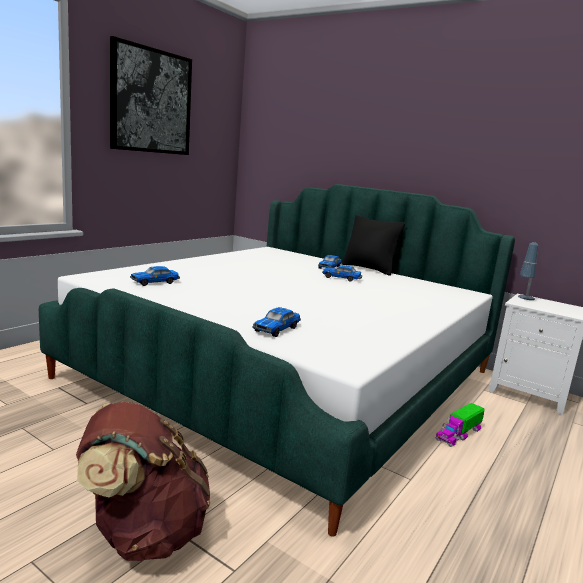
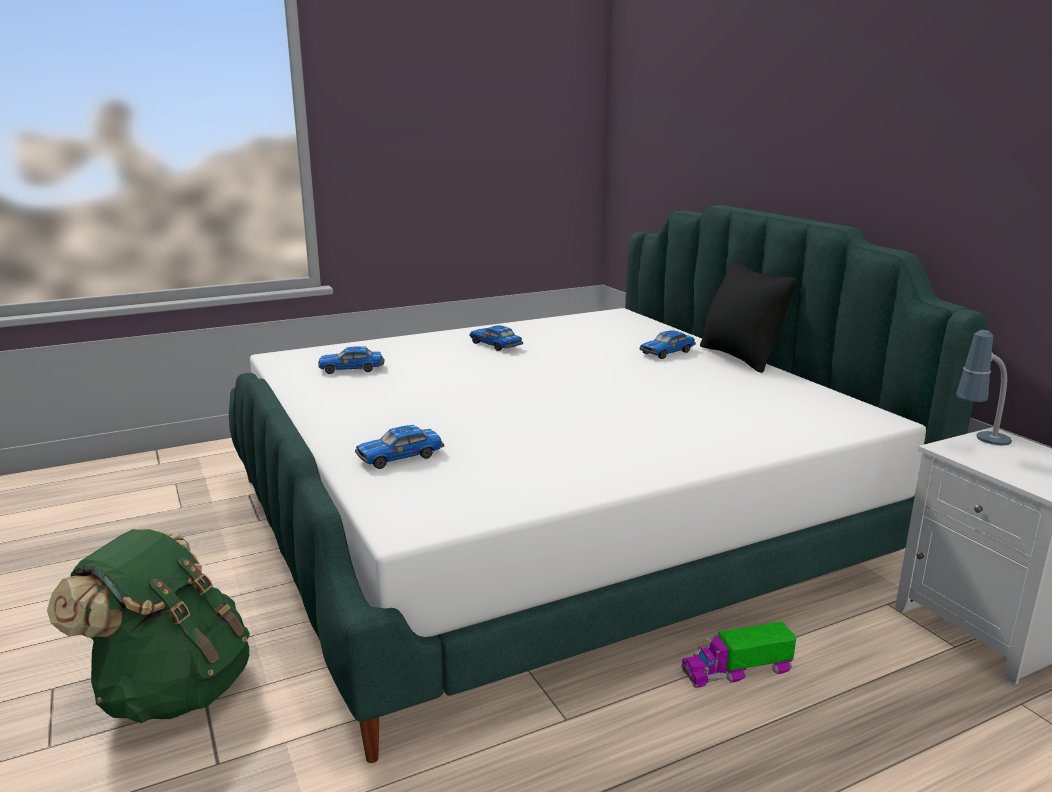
camera: 30 degrees right, 5 degrees up
brown backpack [76,402,210,561] -> green backpack [47,528,250,723]
picture [110,36,192,155] -> none
toy car [322,265,362,282] -> toy car moved to [469,325,523,351]

